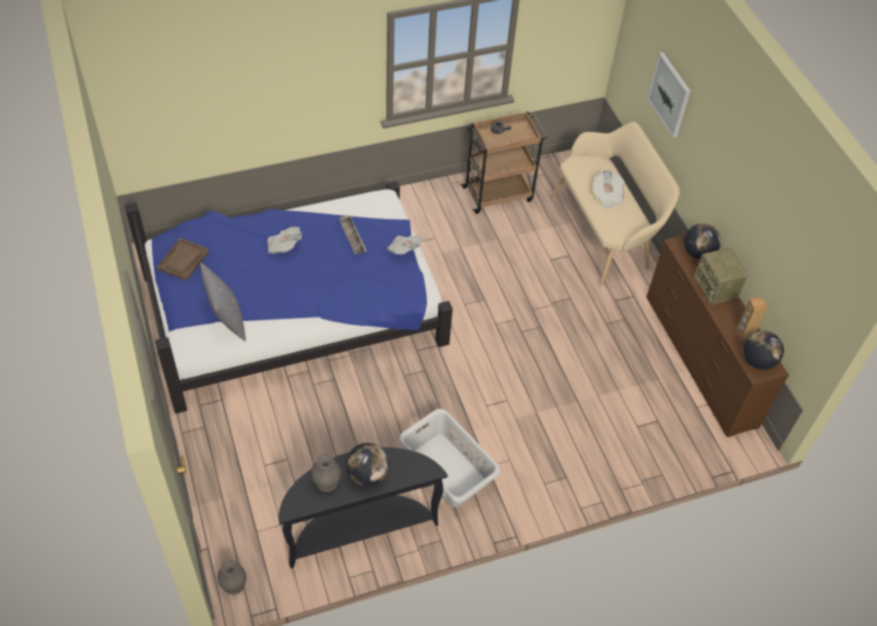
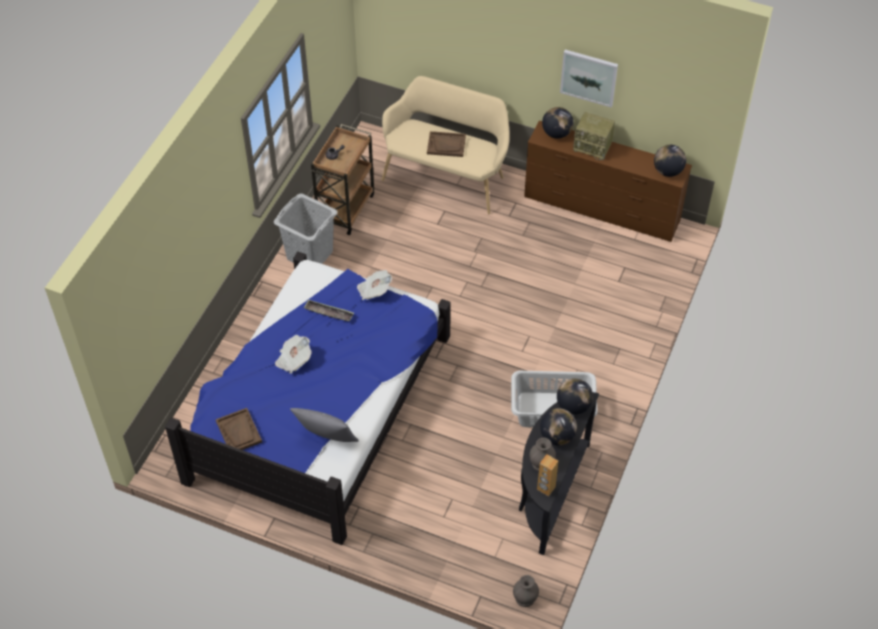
camera: 45 degrees left, 0 degrees up
newspaper [592,169,625,210] -> brown tray [427,131,466,157]
picture [647,52,691,138] -> picture moved to [560,49,618,107]
brown speaker [736,298,767,341] -> brown speaker moved to [537,454,558,496]
none -> grey laundry basket [274,194,338,264]
none -> globe [557,378,593,415]

